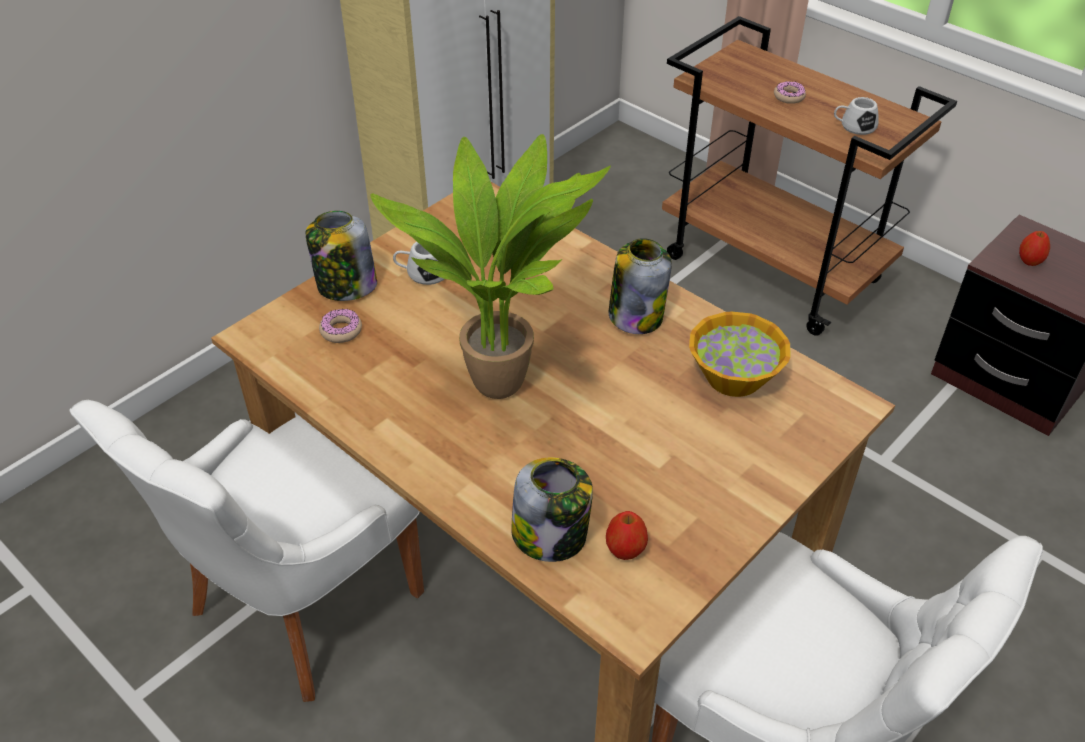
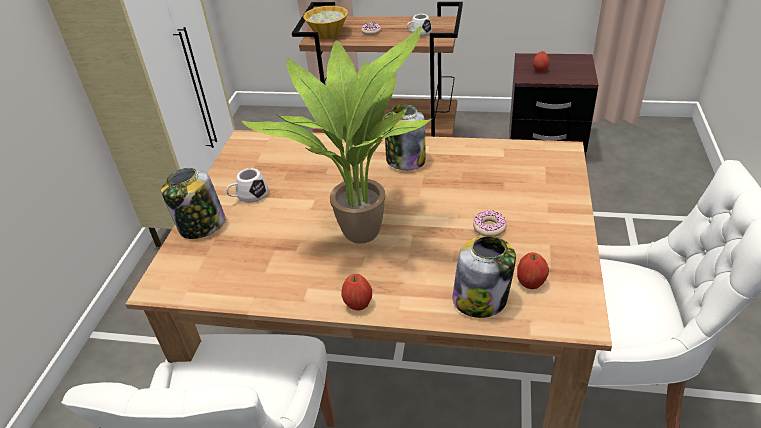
camera: 30 degrees left, 5 degrees down
donut [319,309,362,343] -> donut moved to [473,210,507,237]
bowl [689,311,790,397] -> bowl moved to [303,6,348,39]
none -> apple [341,274,372,310]

